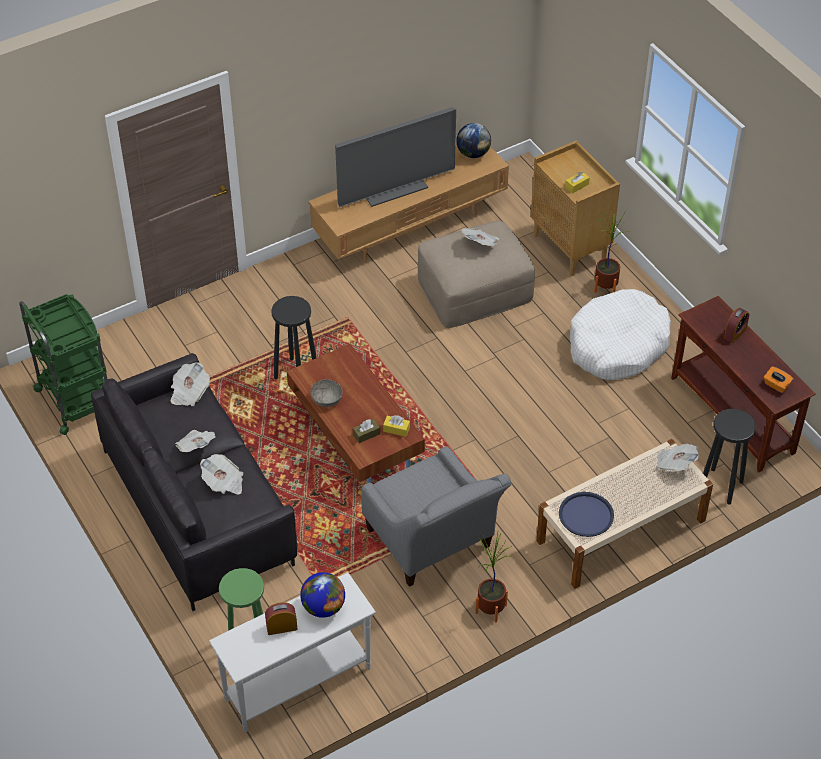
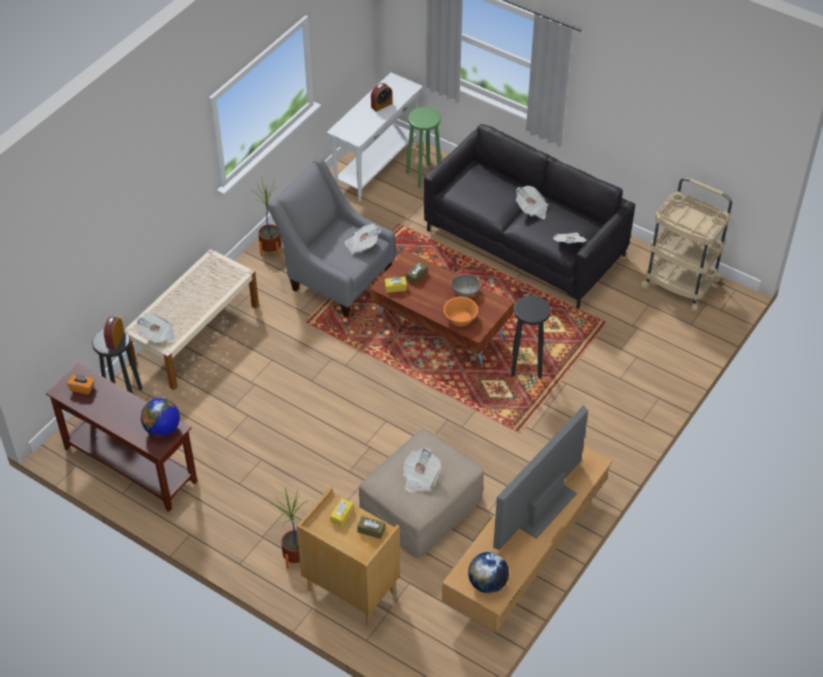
camera: 155 degrees right, 0 degrees up
green cart [19,294,107,435] -> beige cart [641,178,732,311]
newspaper [200,454,243,495] -> newspaper moved to [345,224,381,254]
globe [300,572,345,618] -> globe moved to [141,398,180,437]
blue tray [559,492,614,537] -> none
white dog bed [570,289,671,380] -> none
alarm clock [724,308,749,343] -> alarm clock moved to [104,316,125,350]
none -> brown tissue box [357,516,385,539]
none -> orange bowl [444,297,478,327]

